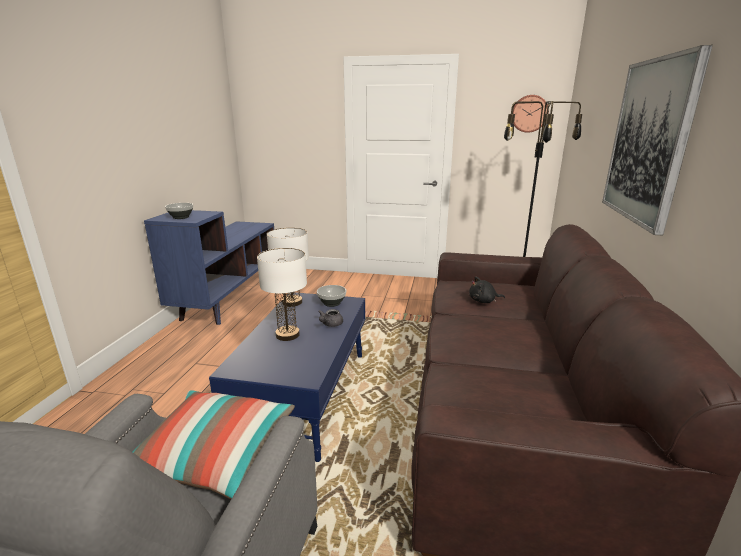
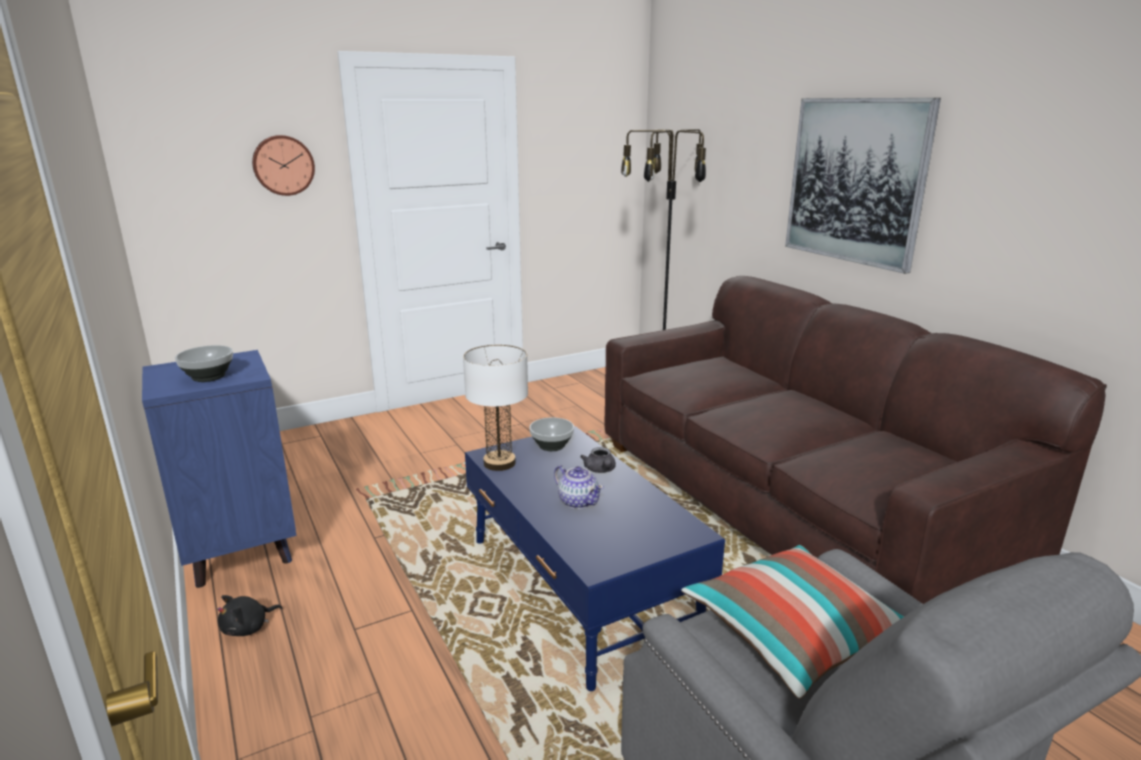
camera: 40 degrees left, 0 degrees up
table lamp [257,248,307,341] -> teapot [554,465,604,509]
black plush toy [469,276,505,303] -> black plush toy moved to [217,595,282,636]
wall clock [513,95,549,133] -> wall clock moved to [252,135,315,196]

